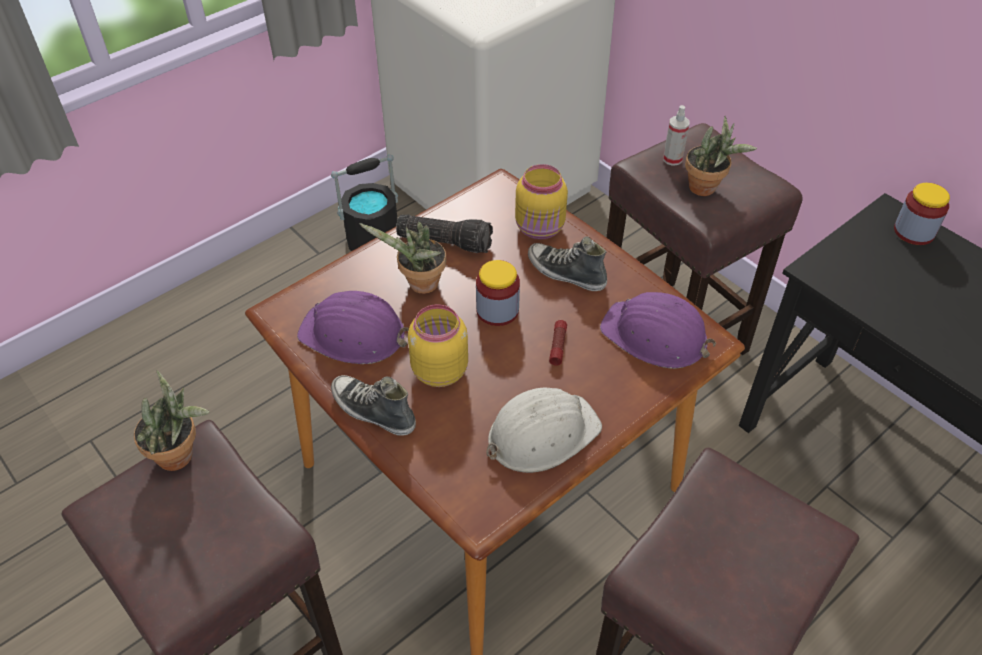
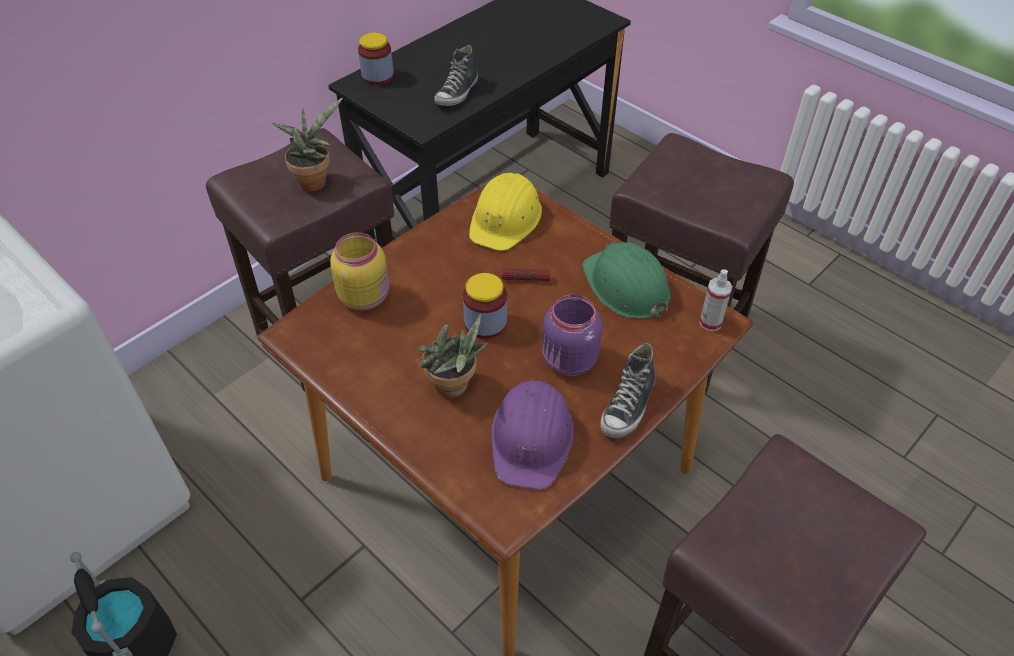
camera: 95 degrees left, 0 degrees up
potted plant [134,370,210,471] -> none
flashlight [396,214,493,253] -> none
yellow jar [408,304,468,387] -> purple jar [542,294,602,376]
white hard hat [486,388,602,473] -> green hard hat [582,242,671,319]
shoe [528,236,607,291] -> shoe moved to [434,45,478,106]
purple hard hat [600,292,716,369] -> yellow hard hat [469,173,542,251]
spray bottle [663,105,689,166] -> spray bottle moved to [699,269,732,331]

